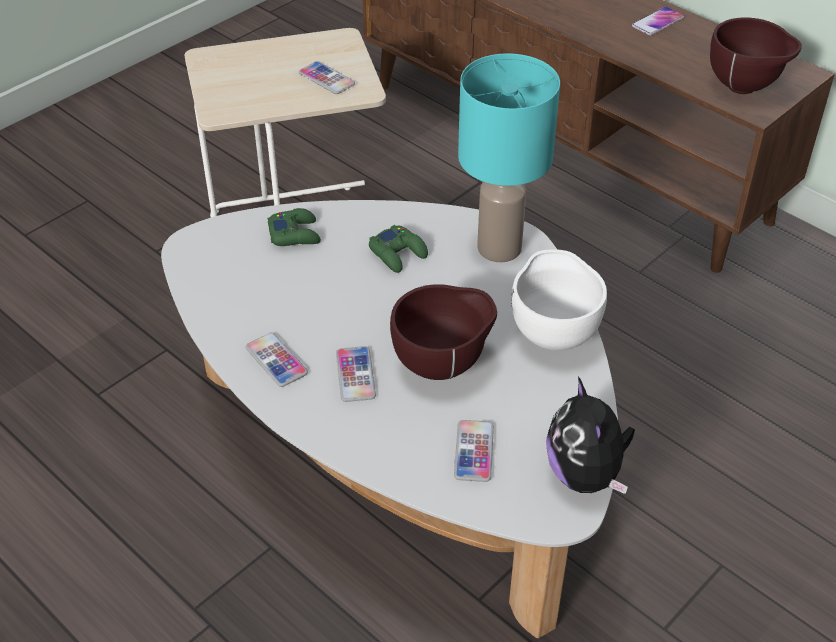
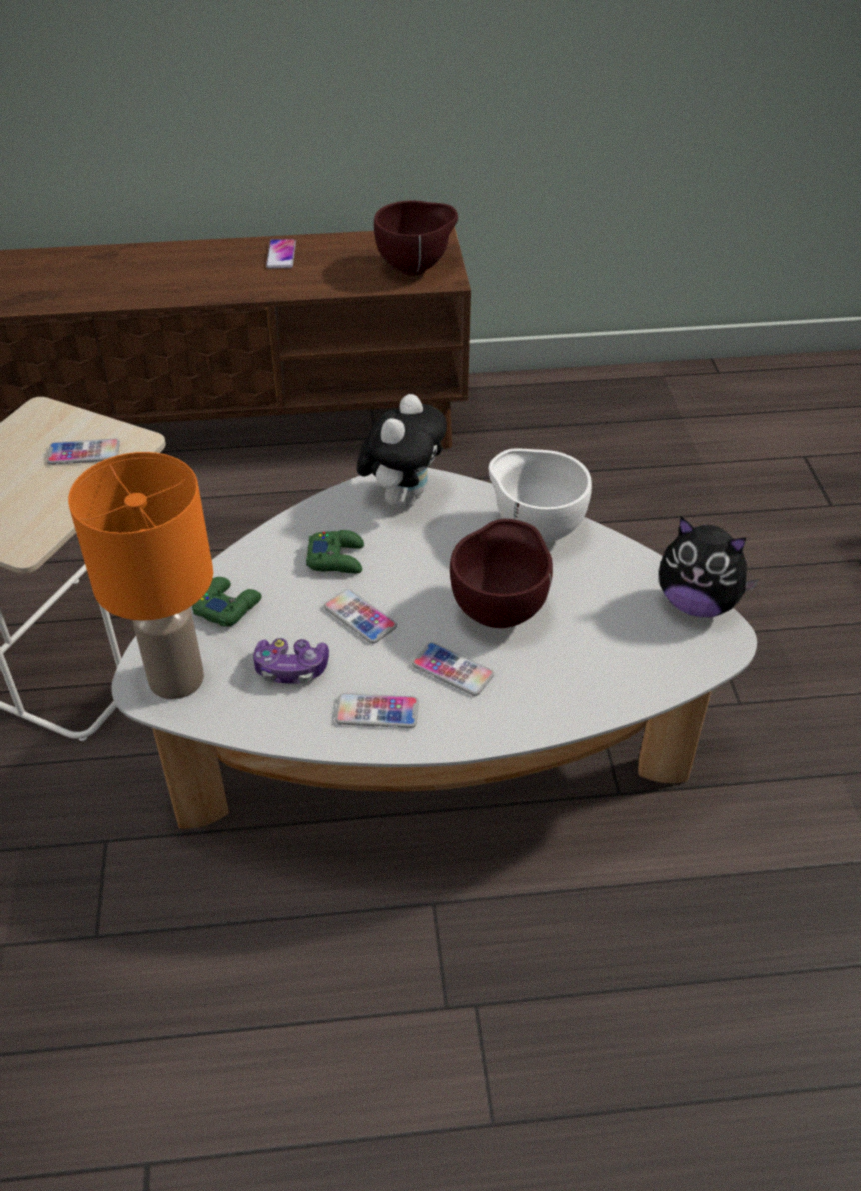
camera: 50 degrees left, 0 degrees up
phone [454,420,494,482] -> phone moved to [324,589,397,643]
turquoise table lamp [458,53,560,262] -> plush toy [357,394,447,508]
none -> orange table lamp [68,452,213,699]
none -> game controller [253,638,329,684]

